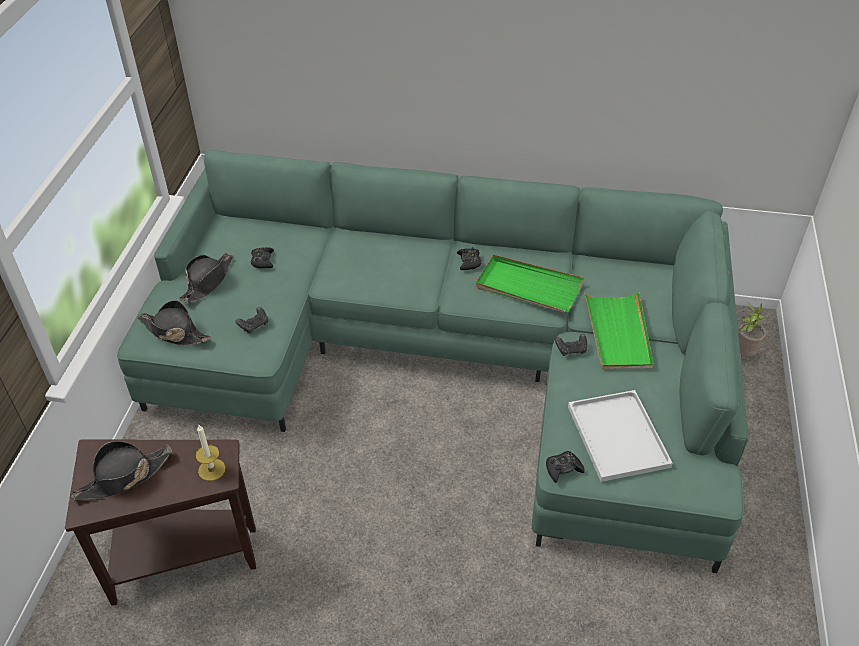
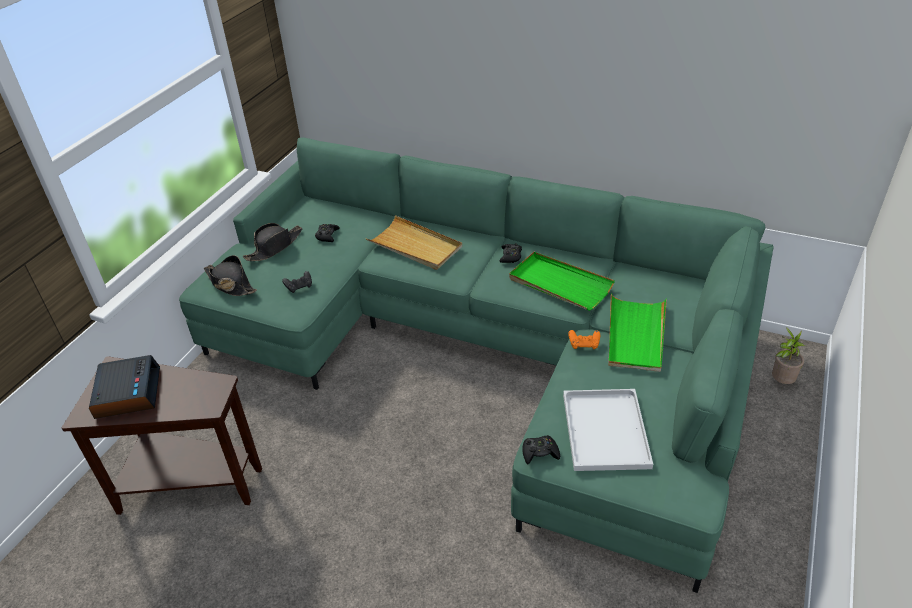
camera: 15 degrees right, 5 degrees down
black hat [70,441,172,501] -> alarm clock [89,355,160,419]
candle [196,425,226,481] -> none
black game controller [555,334,587,356] -> orange game controller [568,330,600,349]
none -> beige tray [366,215,462,270]

